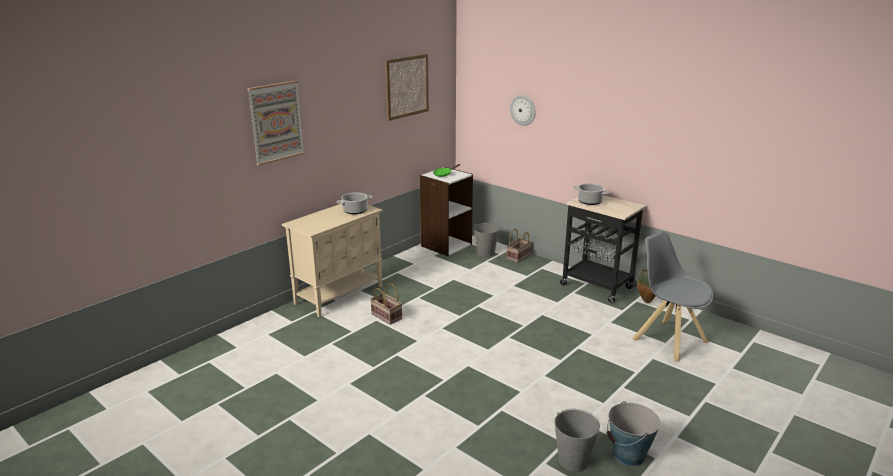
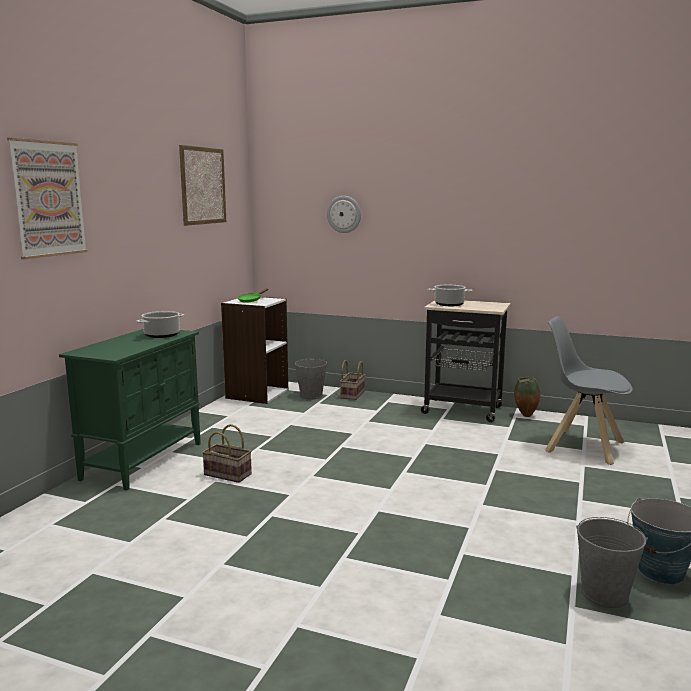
camera: 20 degrees left, 10 degrees down
beige cabinet [282,204,382,317] -> green cabinet [59,329,201,490]

